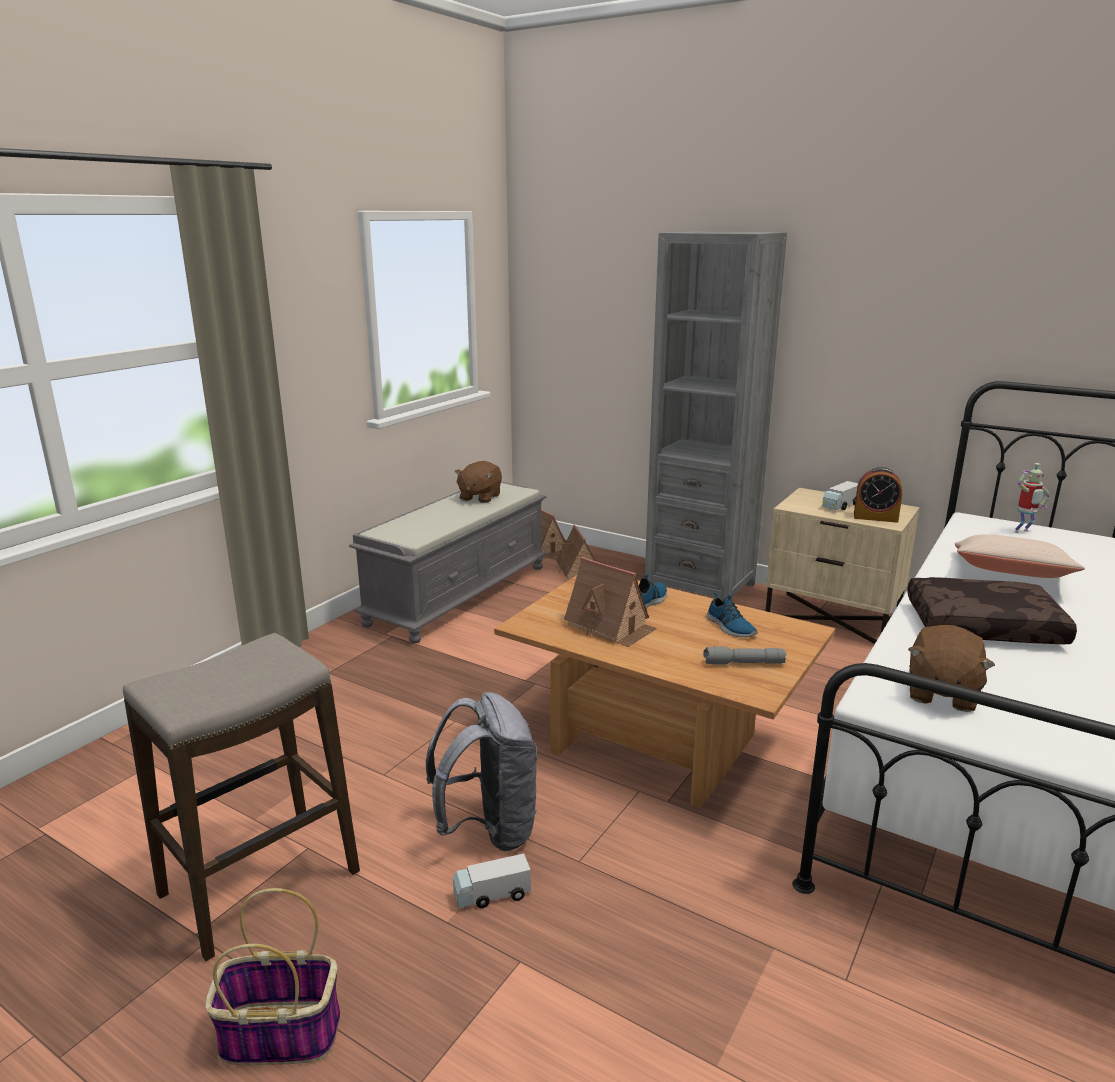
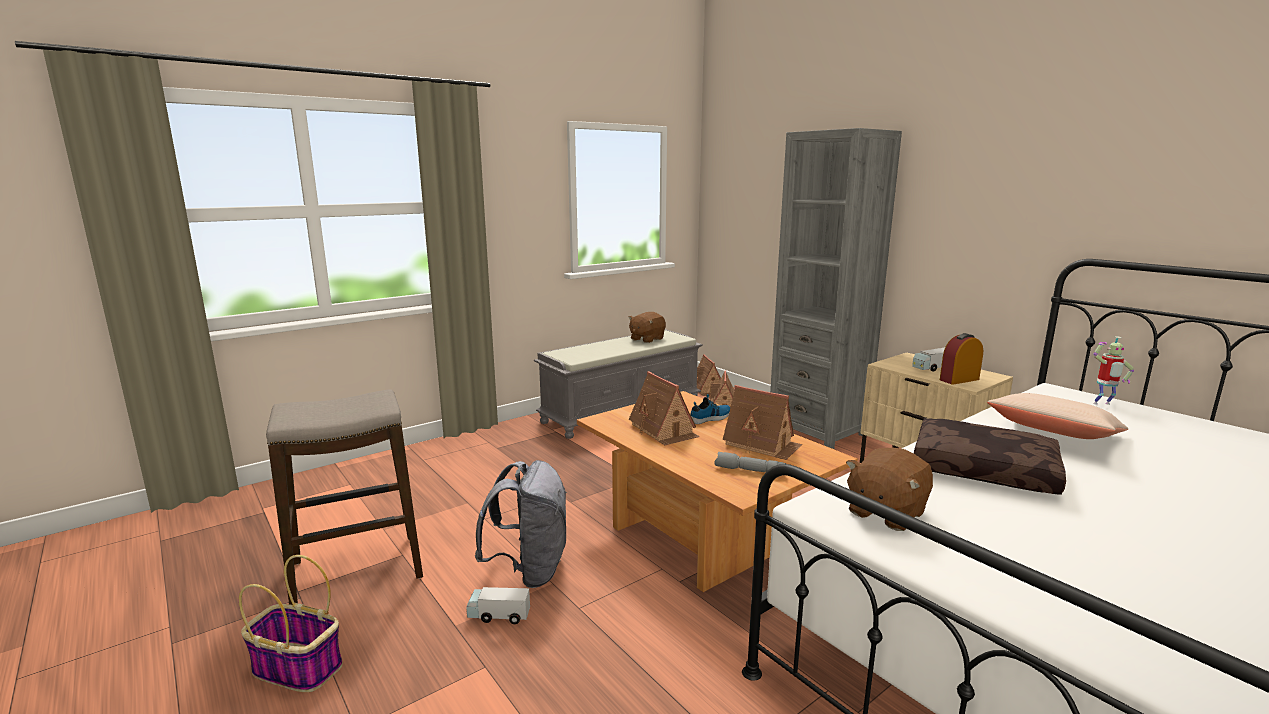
camera: 20 degrees right, 5 degrees down
shoe [706,592,758,637] -> toy house [722,385,802,460]
alarm clock [854,467,903,523] -> alarm clock turned 120 degrees clockwise [940,333,983,385]

